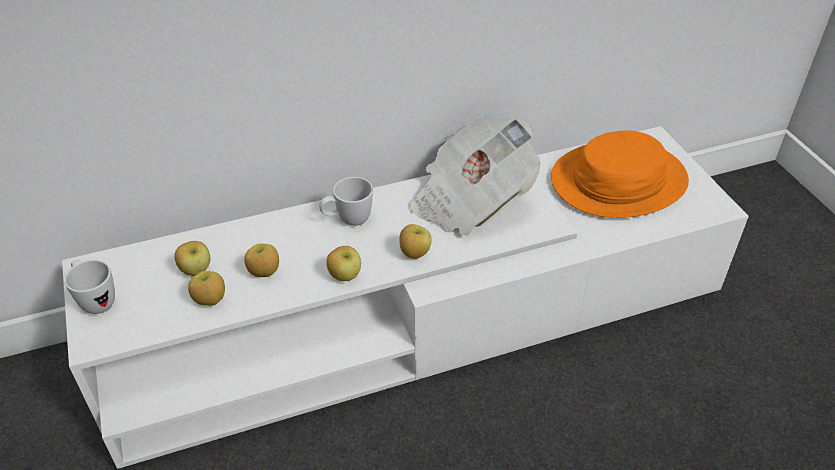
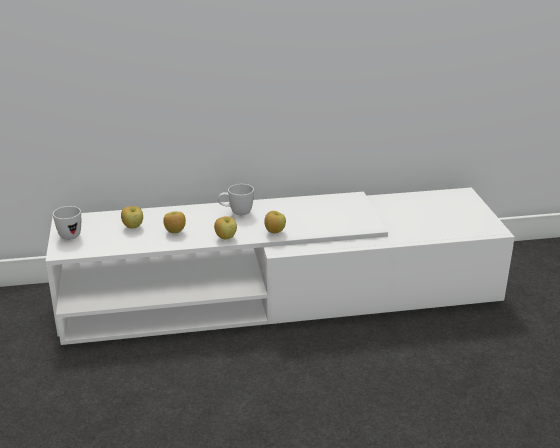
camera: 10 degrees right, 15 degrees down
apple [188,271,225,306] -> none
newspaper [409,116,541,236] -> none
orange hat [551,131,689,218] -> none

